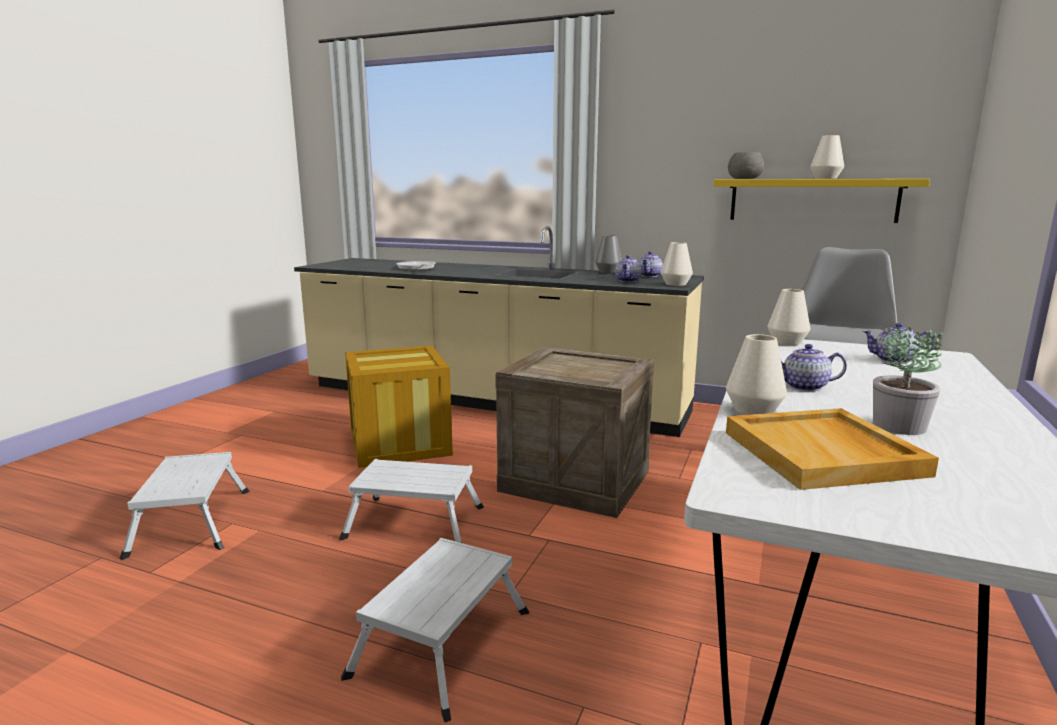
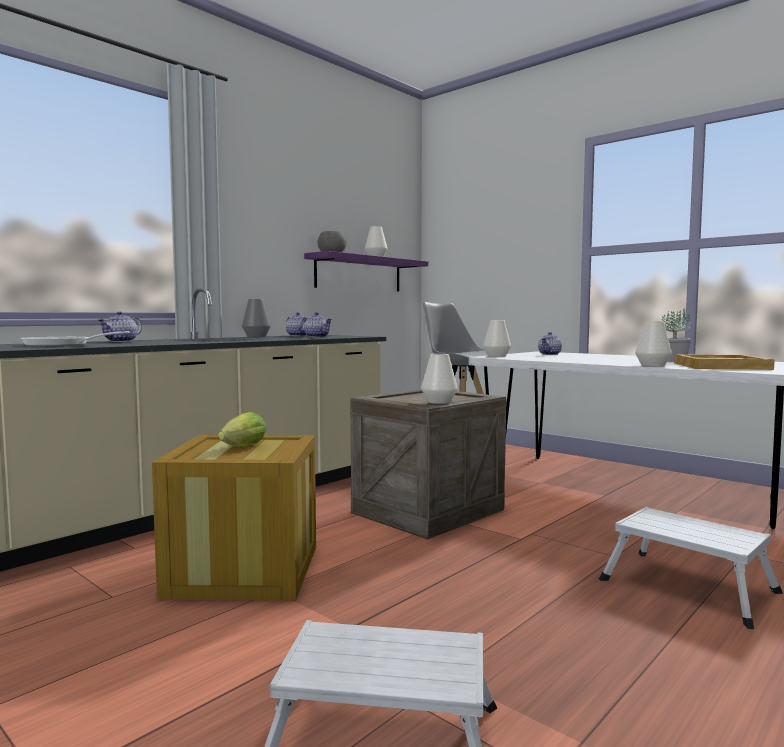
camera: 70 degrees left, 10 degrees down
white step ladder [339,459,484,543] -> none
white vase [661,242,693,286] -> white vase moved to [421,354,458,404]
yellow shelf [713,179,930,223] -> purple shelf [304,251,428,292]
teapot [781,344,847,391] -> teapot moved to [98,312,142,342]
none -> lettuce [218,412,267,447]

